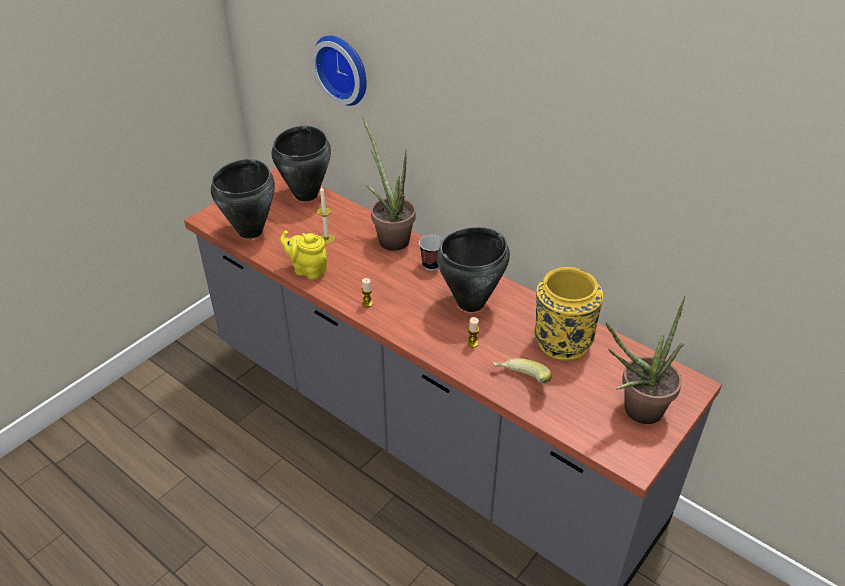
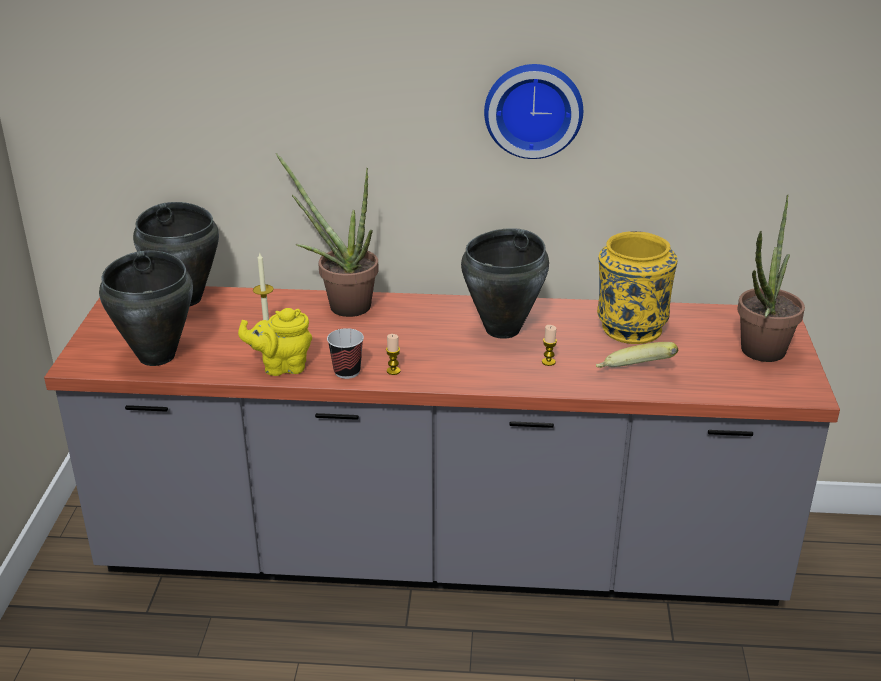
camera: 35 degrees left, 10 degrees down
wall clock [311,36,367,106] -> wall clock moved to [484,64,583,159]
cup [419,235,444,270] -> cup moved to [327,328,364,379]

